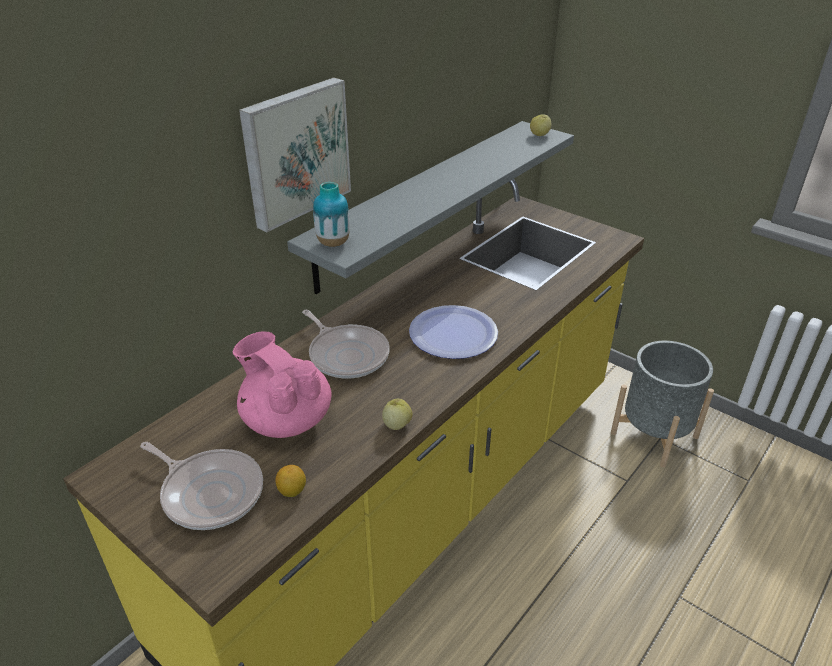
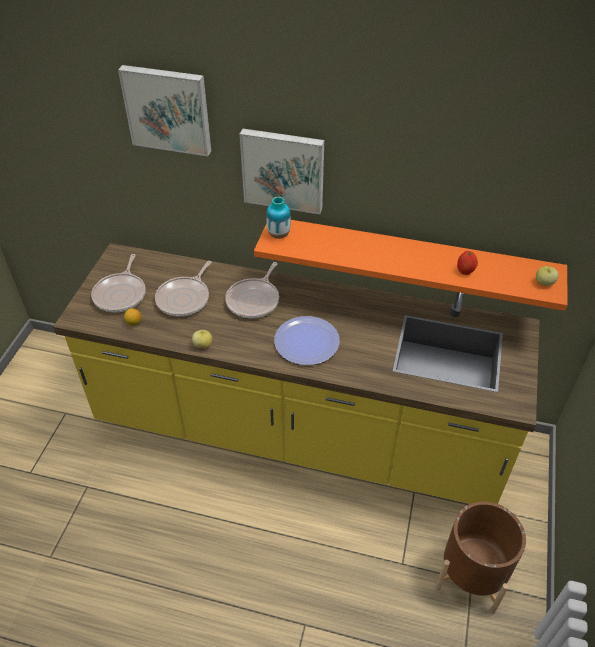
camera: 65 degrees right, 10 degrees up
pink teapot [233,332,332,438] -> frying pan [155,261,211,317]
grey shelf [287,121,574,294] -> orange shelf [254,220,567,311]
grey planter [611,341,714,467] -> brown planter [435,501,526,614]
none -> picture [118,65,211,156]
none -> apple [457,251,478,275]

